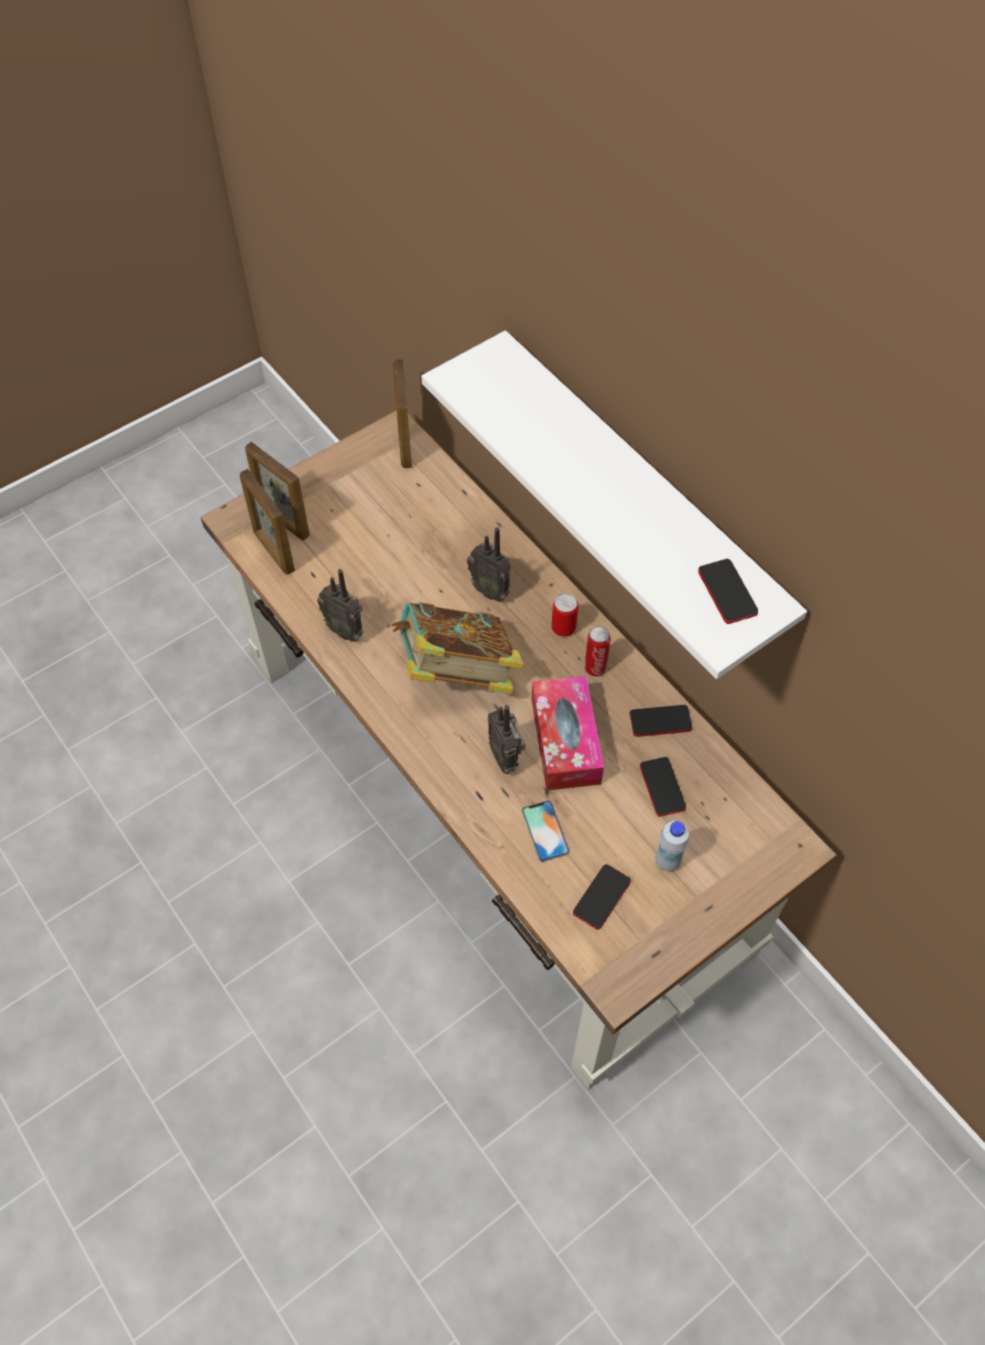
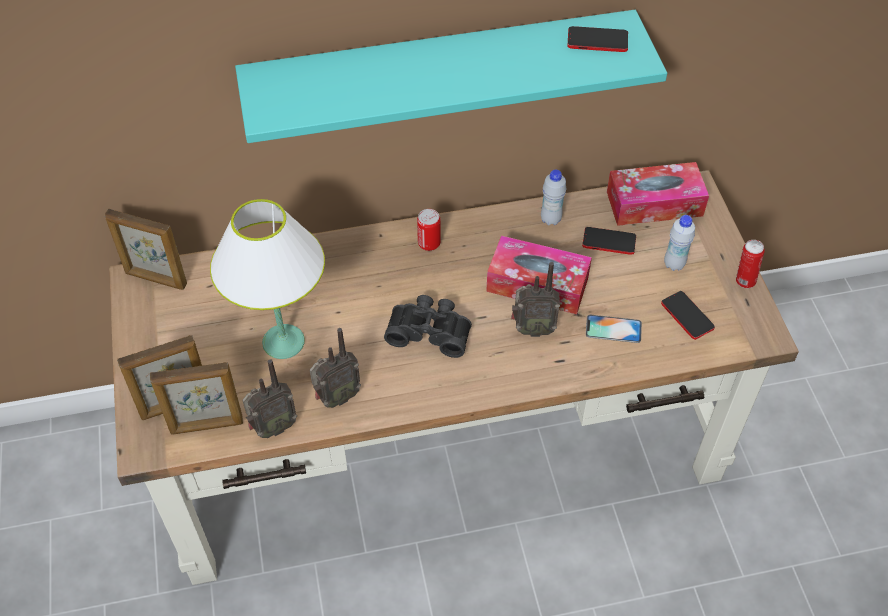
camera: 65 degrees left, 5 degrees down
book [391,602,524,694] -> black binoculars [384,295,472,358]
white shelf [421,330,807,679] -> turquoise shelf [235,10,667,143]
radio [467,527,511,602] -> radio moved to [243,359,297,438]
can [585,626,611,677] -> can moved to [736,240,765,288]
phone [629,705,692,737] -> white bottle [541,169,566,226]
none -> white table lamp [210,199,325,359]
none -> tissue box [607,162,709,226]

